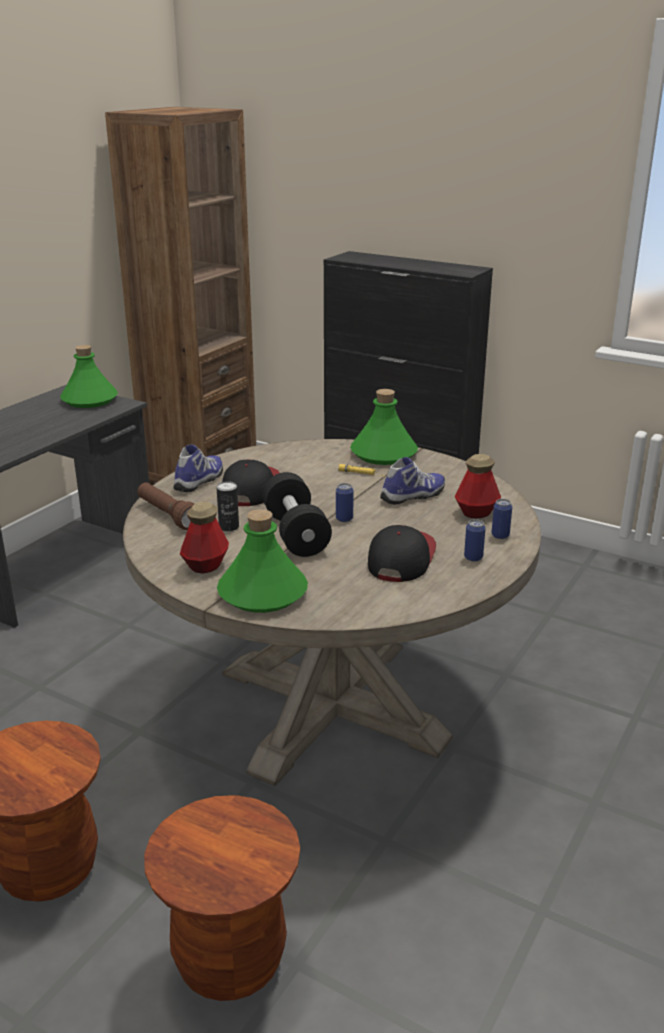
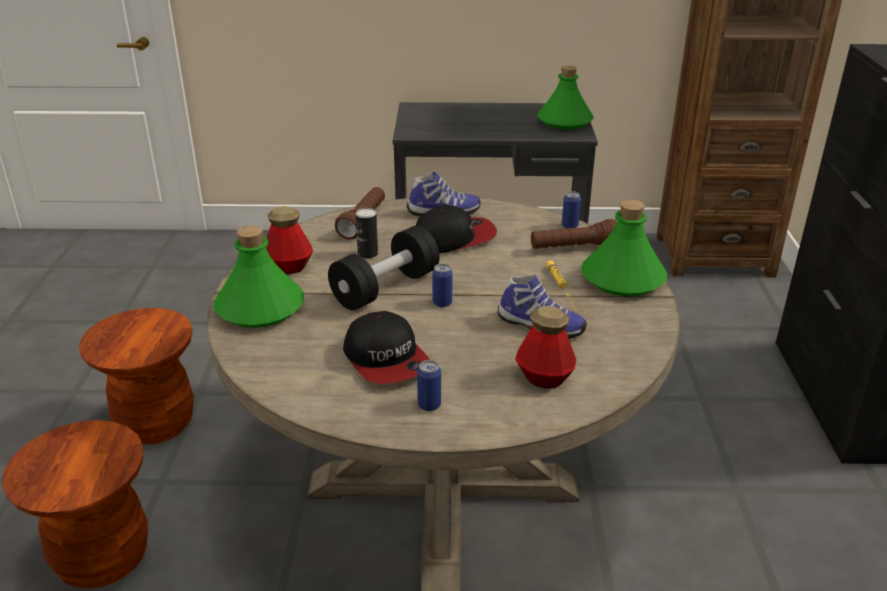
camera: 60 degrees right, 5 degrees up
cap [368,525,436,582] -> cap turned 75 degrees clockwise [343,311,430,384]
can [492,499,512,539] -> can moved to [562,191,581,229]
none -> brown flashlight [531,219,618,249]

